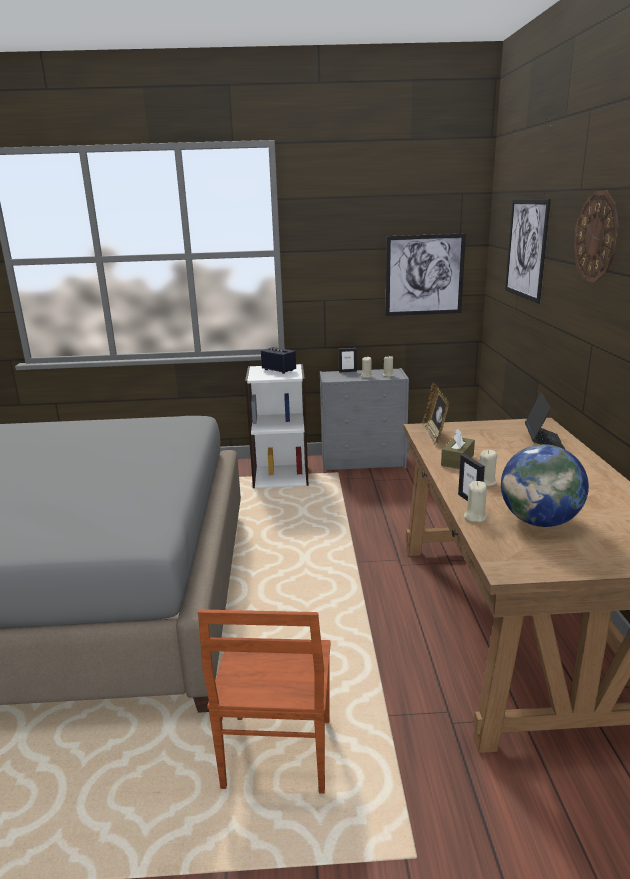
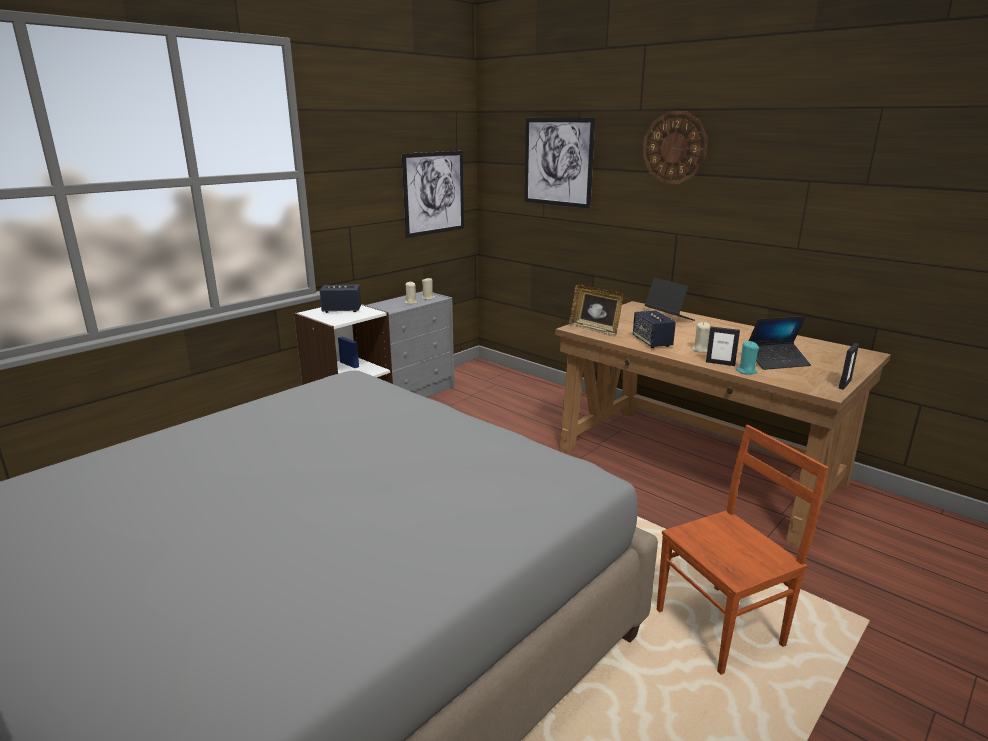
camera: 45 degrees left, 0 degrees up
brown chair [198,609,331,794] -> brown chair turned 75 degrees counterclockwise [656,425,829,675]
picture frame [339,348,357,373] -> picture frame moved to [839,343,859,390]
brown tissue box [441,429,475,469] -> speaker [633,310,676,348]
beige candle [464,481,487,522] -> turquoise candle [735,341,759,375]
globe [501,444,589,527] -> laptop [749,316,811,370]

